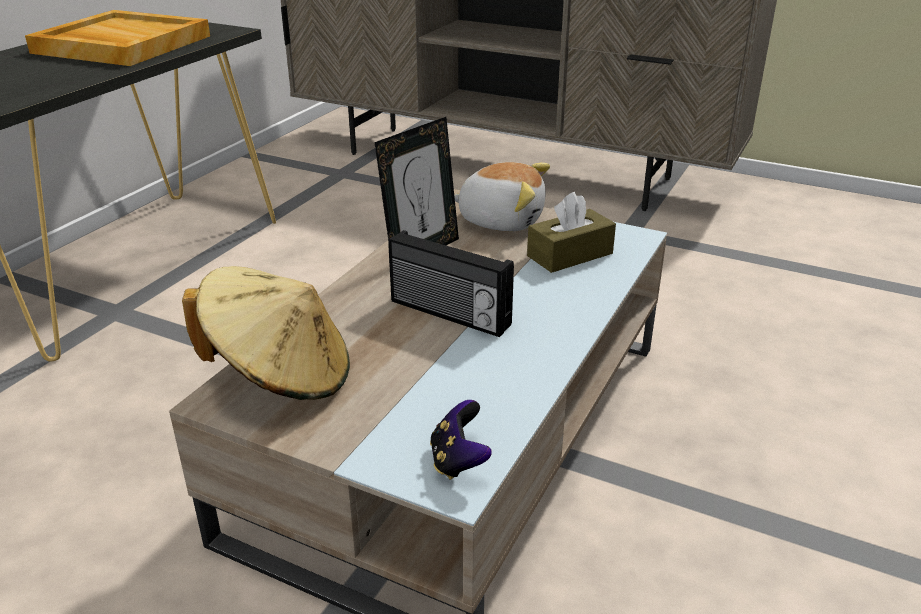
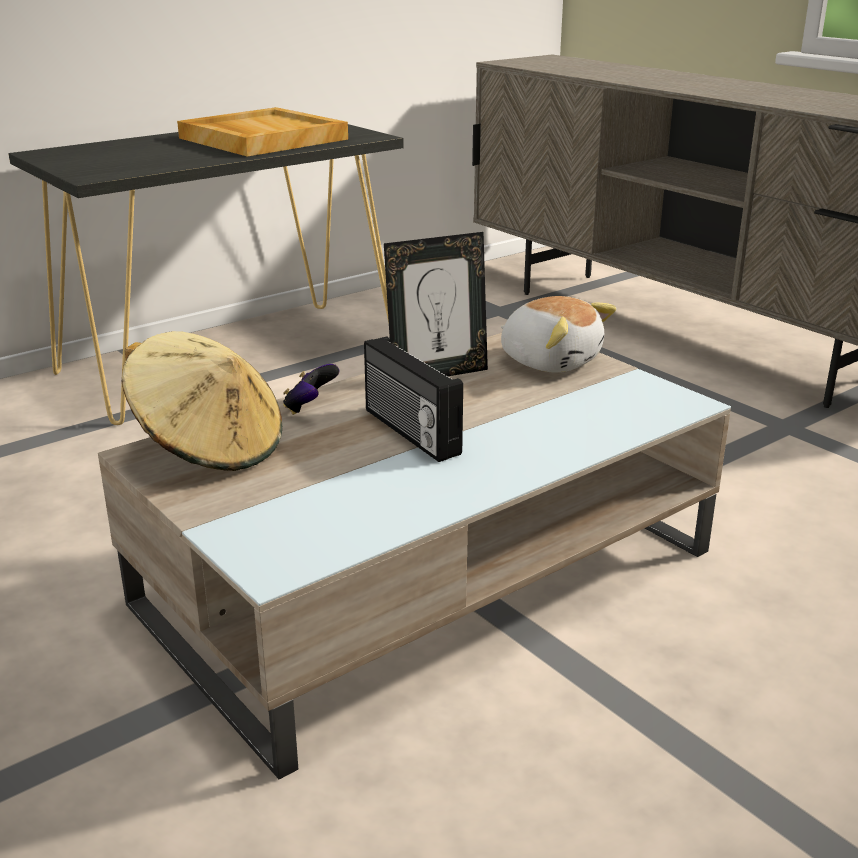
camera: 25 degrees right, 5 degrees down
game controller [430,400,492,480] -> game controller moved to [283,364,339,415]
brown tissue box [527,192,616,273] -> none

